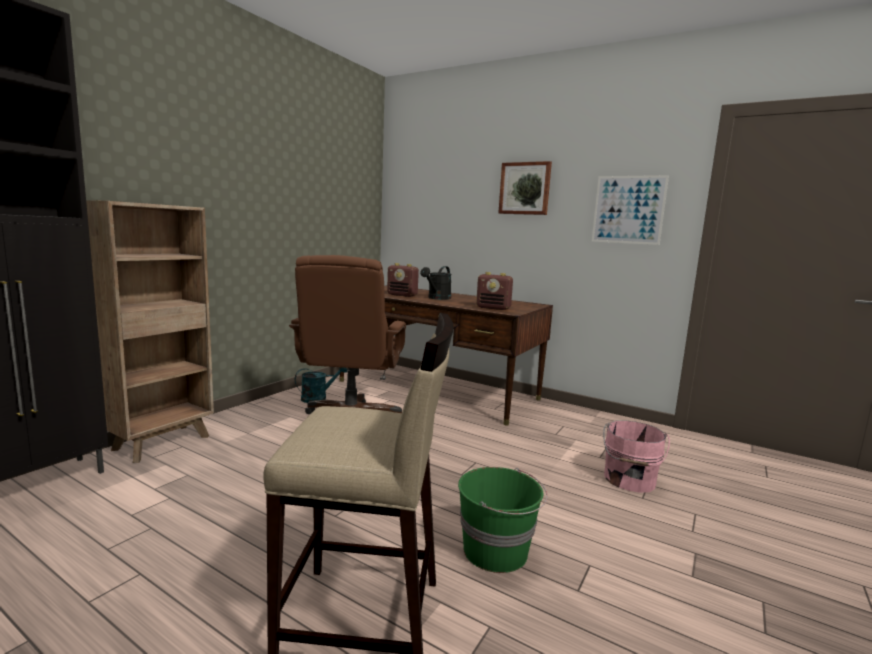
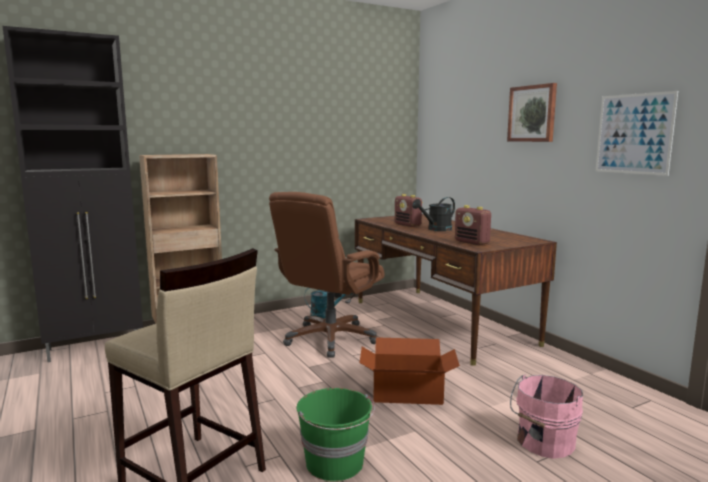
camera: 30 degrees right, 0 degrees up
none -> cardboard box [359,337,460,405]

